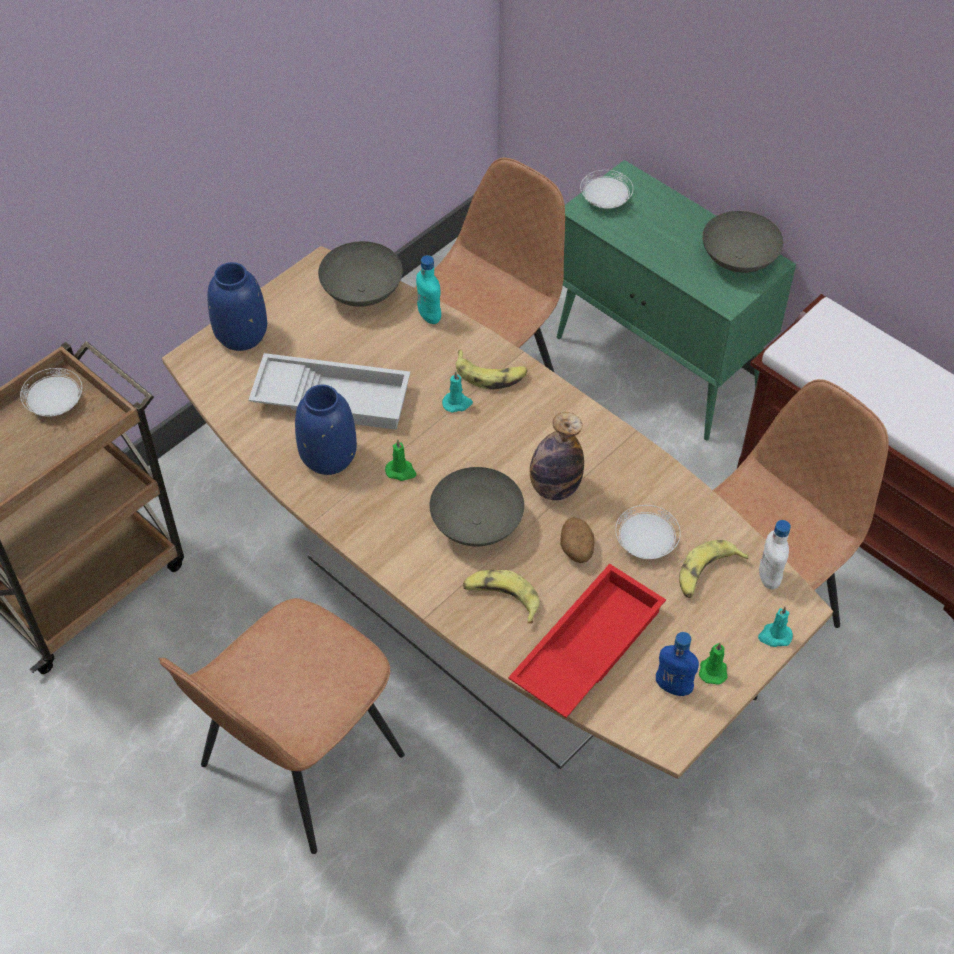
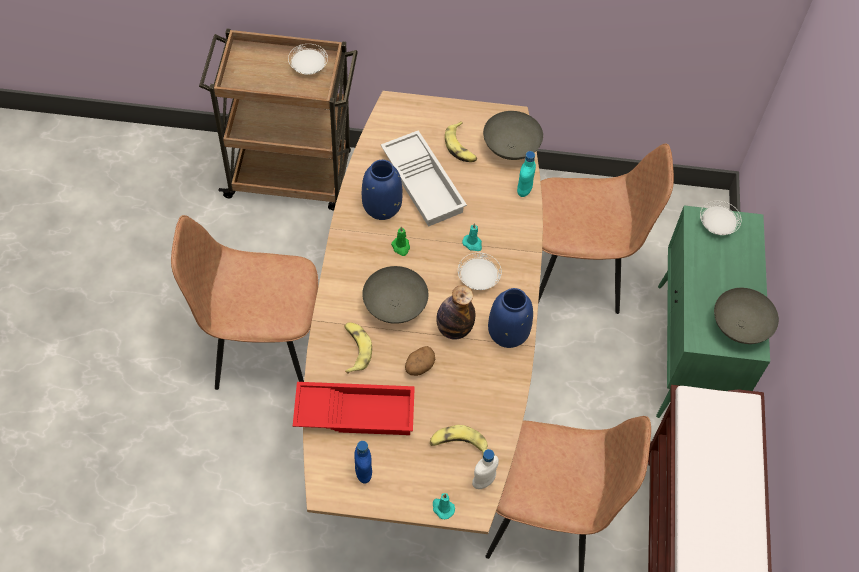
camera: 50 degrees right, 5 degrees up
blue vase [207,262,267,351] -> blue vase moved to [488,288,533,348]
banana [456,349,528,390] -> banana moved to [445,121,477,162]
white plate [615,505,681,559] -> white plate moved to [458,253,502,290]
green candle [699,643,728,684] -> none

